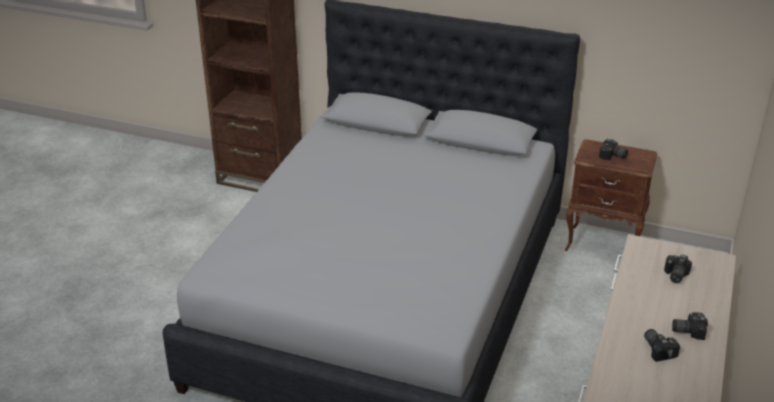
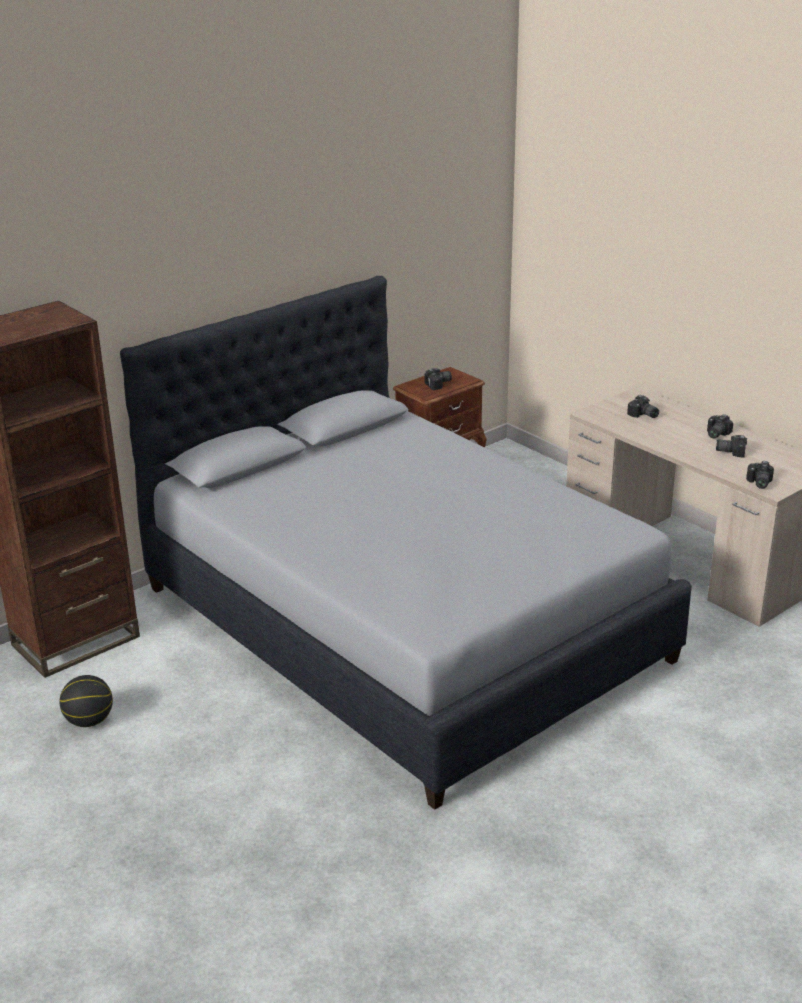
camera: 60 degrees left, 5 degrees down
none -> basketball [59,675,113,727]
none -> camera [746,461,774,489]

